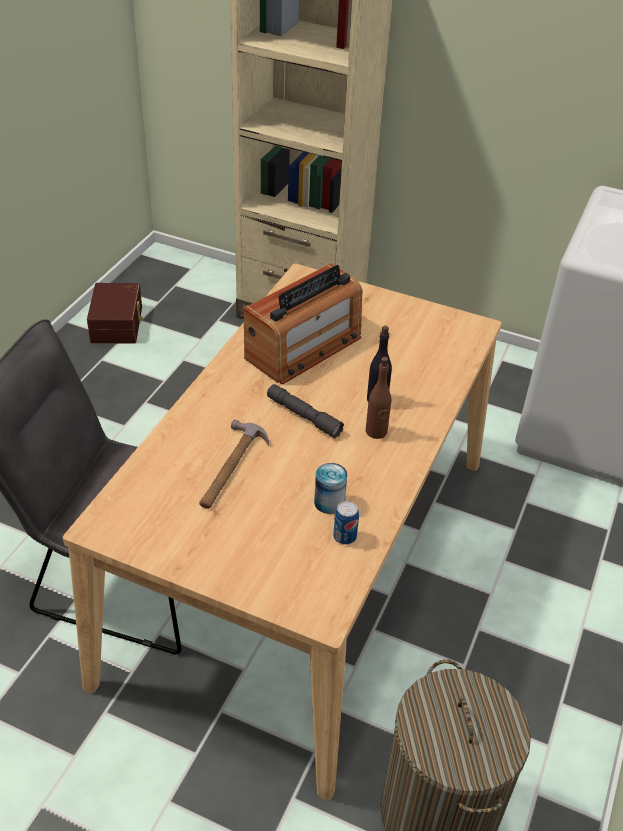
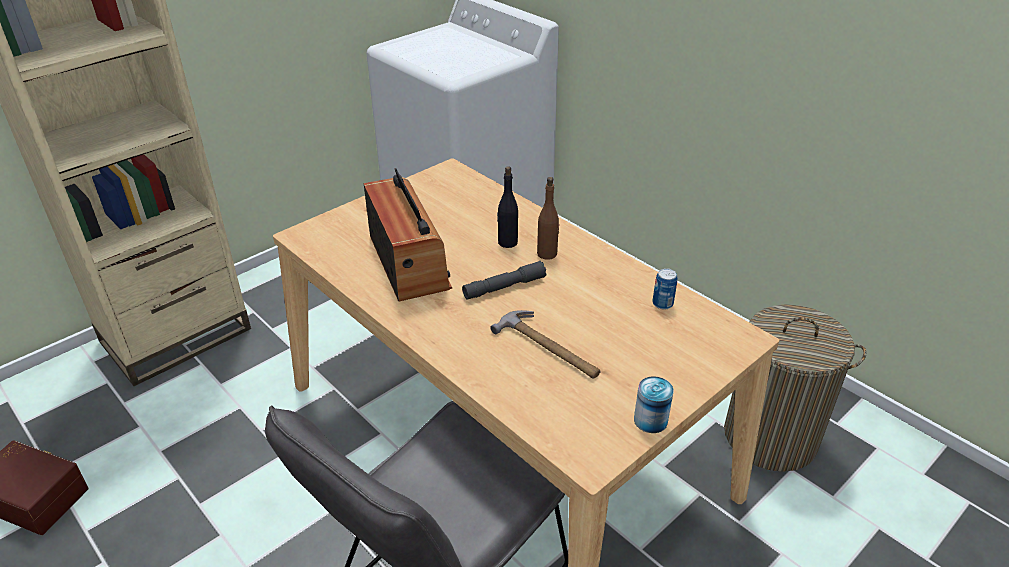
camera: 65 degrees left, 5 degrees down
can [314,463,347,514] -> can moved to [634,376,674,433]

